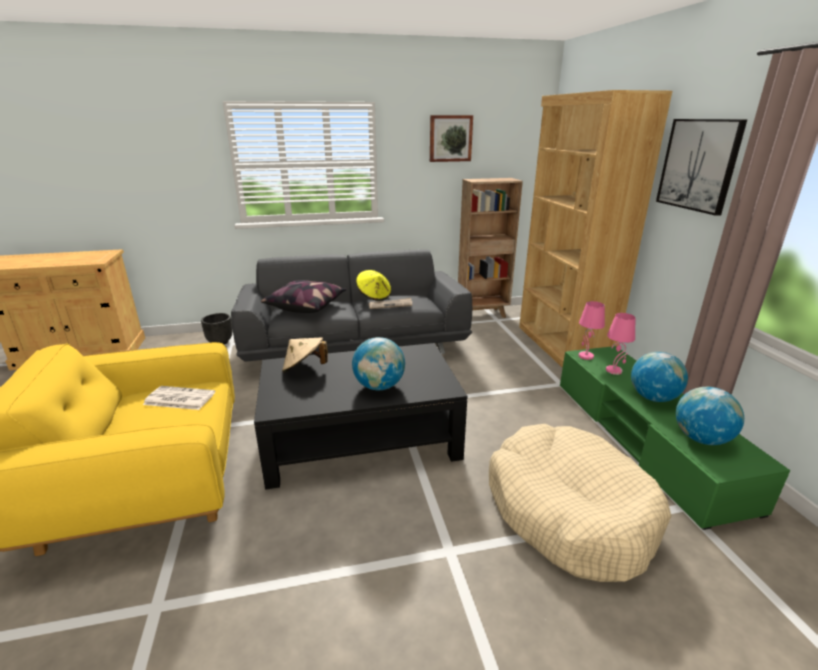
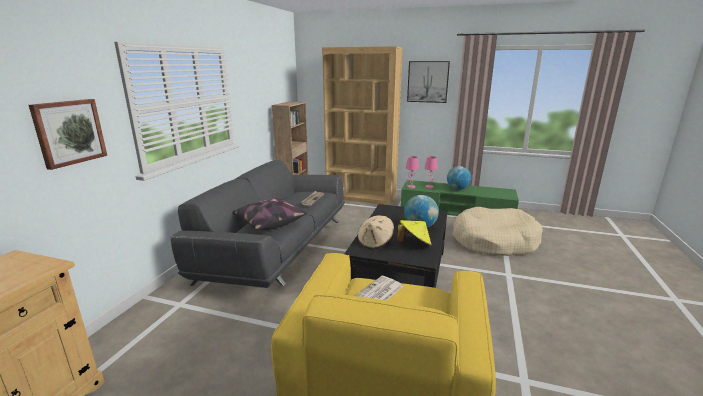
camera: 60 degrees left, 5 degrees down
black planter [201,313,232,344] -> none
yellow hat [356,270,391,300] -> yellow hat moved to [397,220,432,246]
picture [430,115,473,162] -> picture moved to [29,99,107,170]
globe [676,387,744,445] -> none

